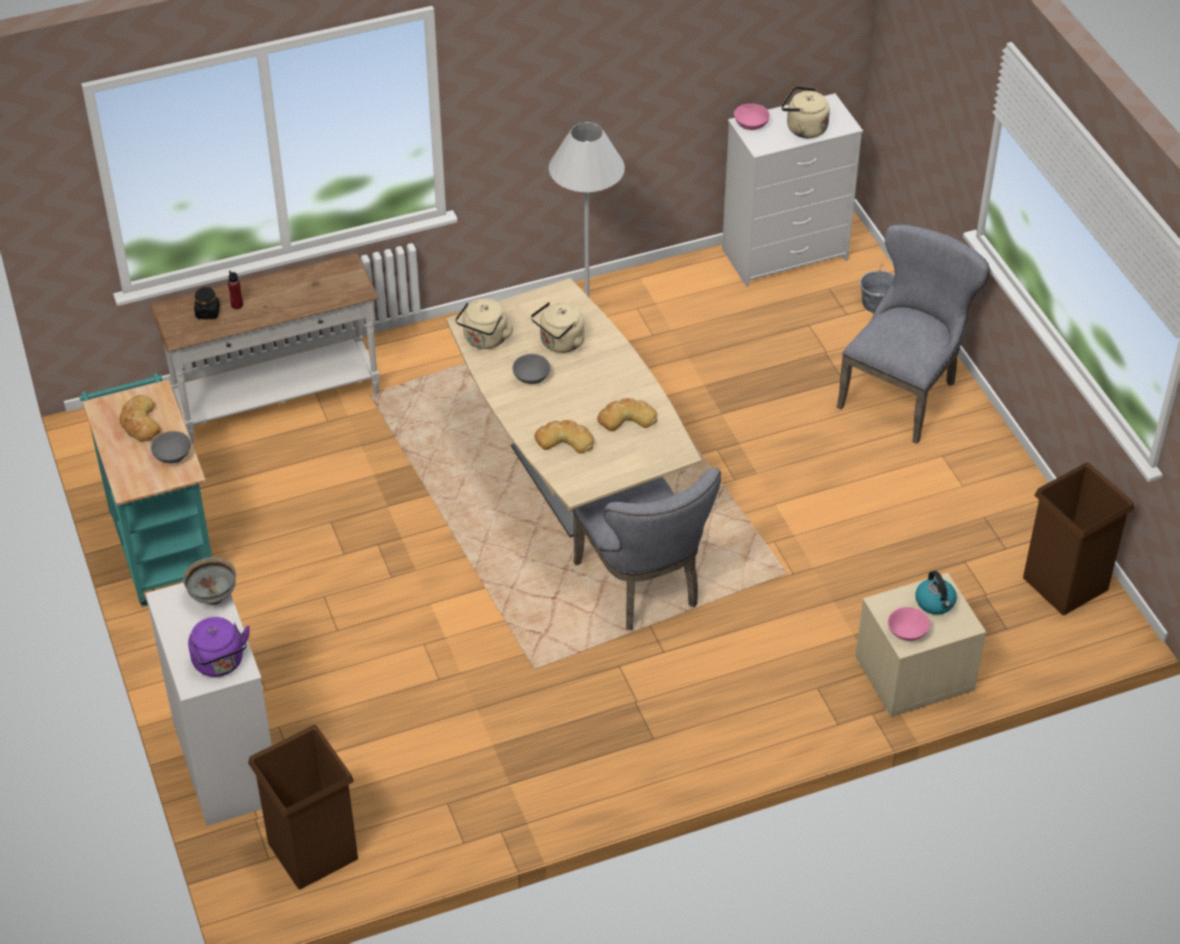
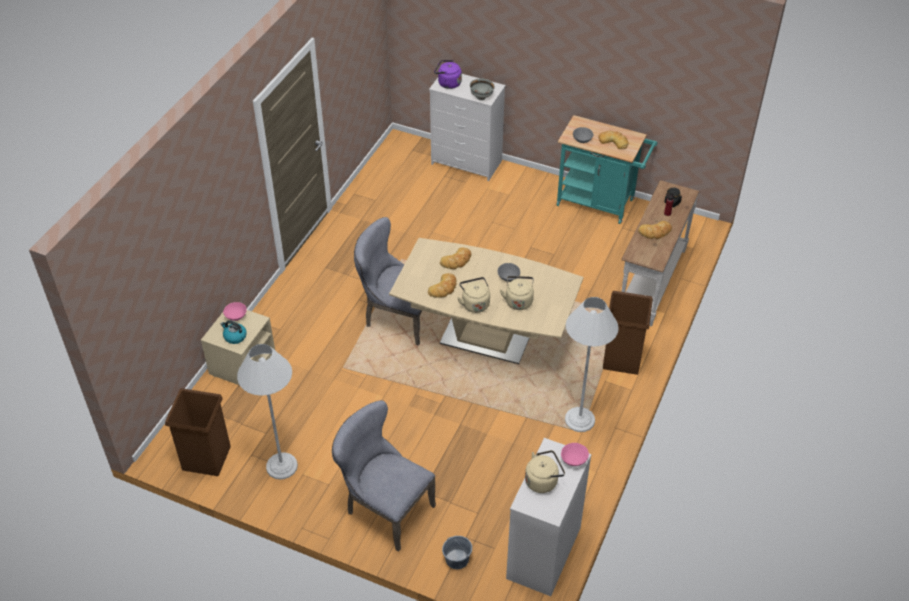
camera: 135 degrees right, 0 degrees up
brown trash can [248,725,358,889] -> brown trash can moved to [603,291,653,375]
beige kettle [455,299,514,349] -> beige kettle moved to [457,277,490,313]
grey chair [837,225,990,444] -> grey chair turned 135 degrees clockwise [332,400,436,551]
none -> white floor lamp [237,344,298,480]
none -> bread [638,221,672,239]

